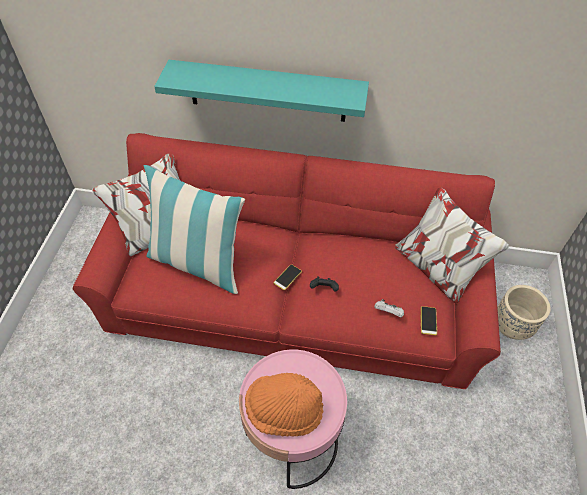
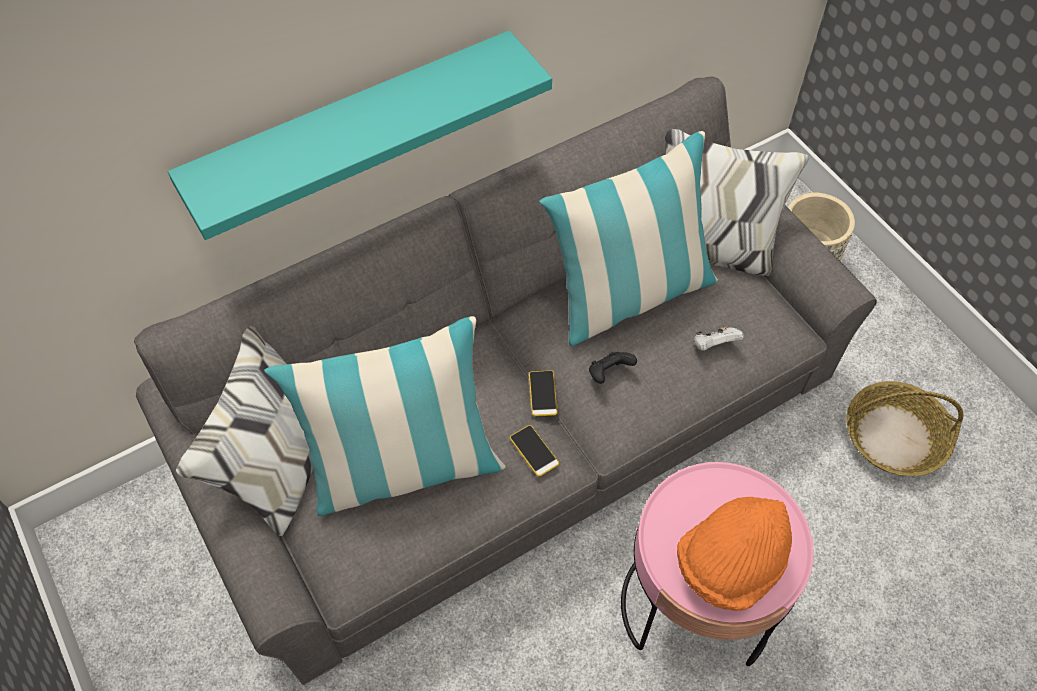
camera: 40 degrees left, 5 degrees up
red sofa [73,133,509,389] -> grey sofa [134,76,877,685]
phone [421,306,437,335] -> phone moved to [510,425,559,477]
none -> pillow [539,131,718,346]
none -> basket [846,381,963,476]

